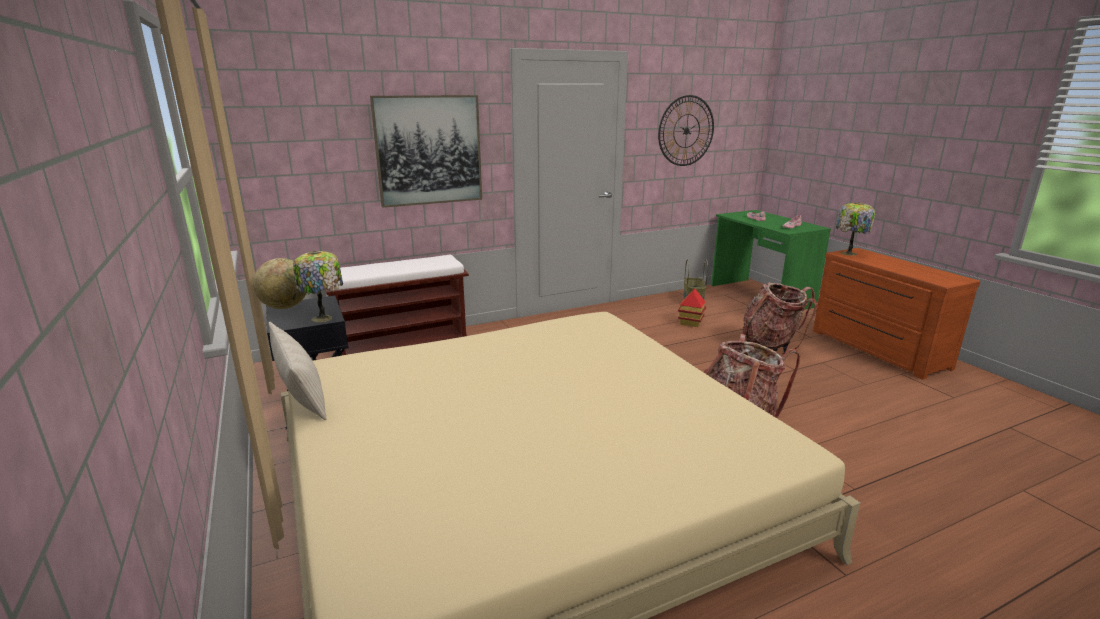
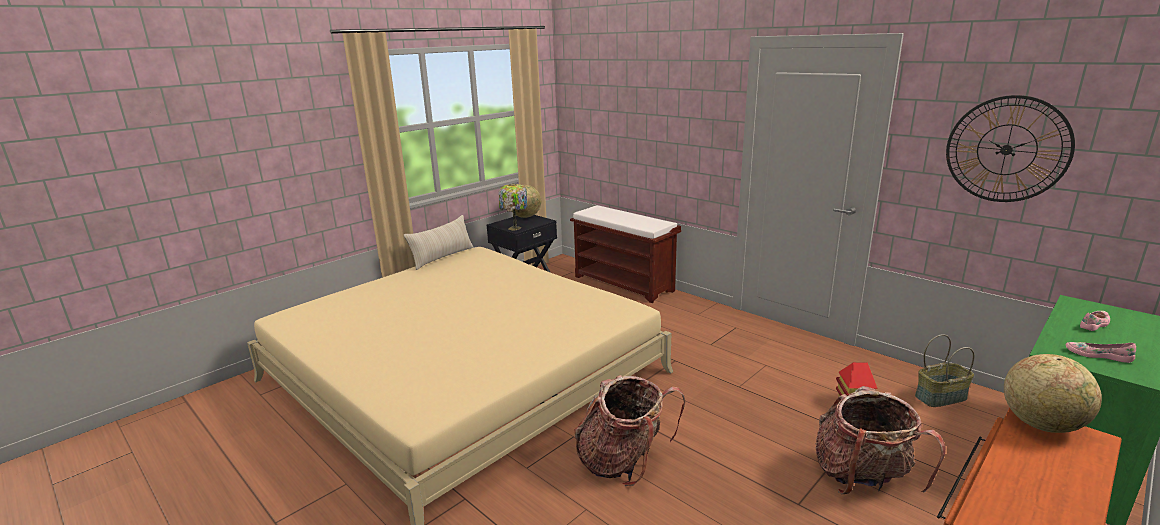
camera: 70 degrees right, 0 degrees up
picture [370,95,482,208] -> none
table lamp [836,202,875,256] -> globe [1004,354,1102,433]

